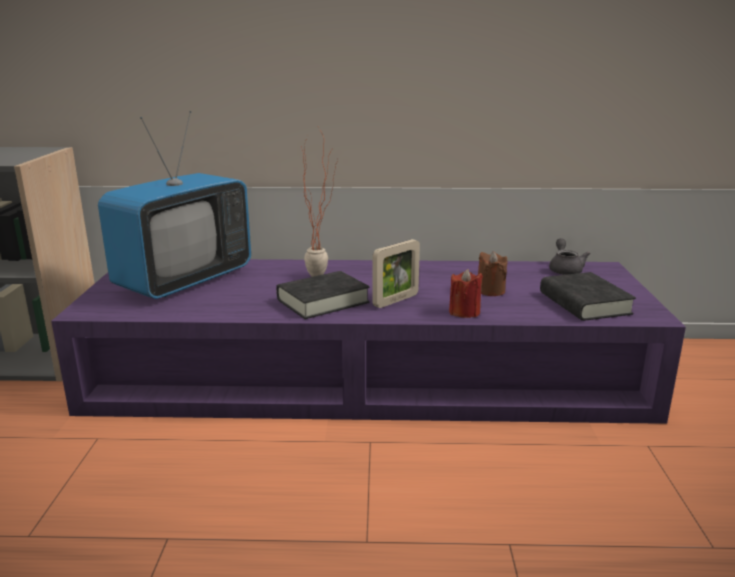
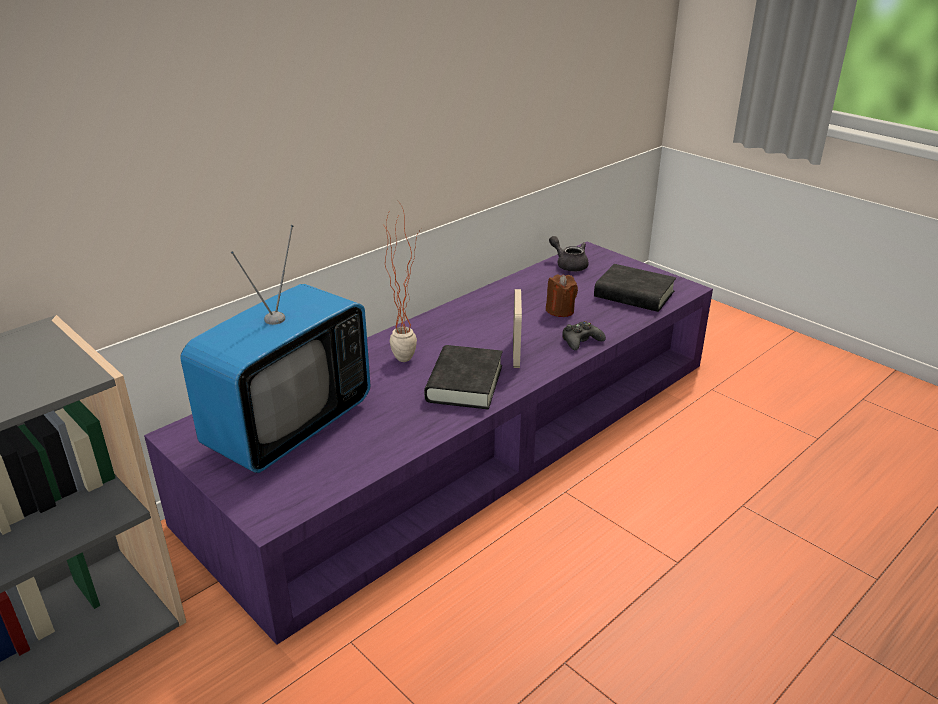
camera: 45 degrees left, 10 degrees up
television [98,111,251,299] -> television turned 45 degrees clockwise [180,225,371,473]
red candle [449,269,483,318] -> black game controller [562,321,606,350]

